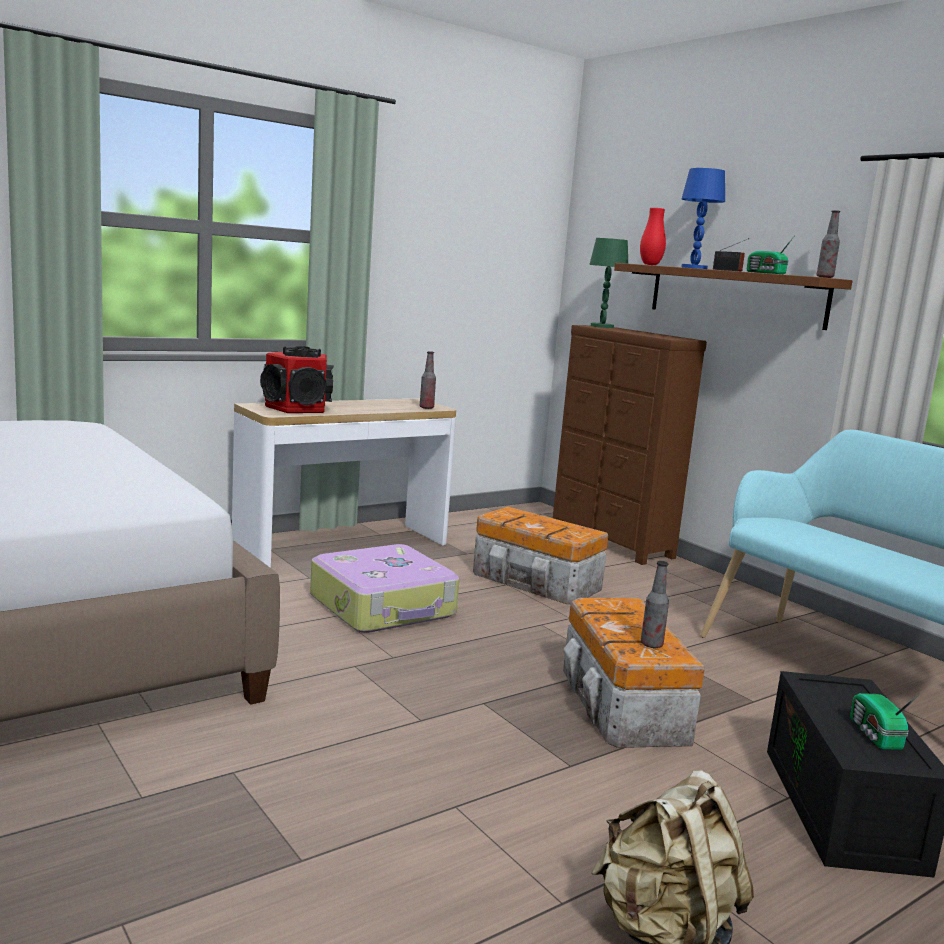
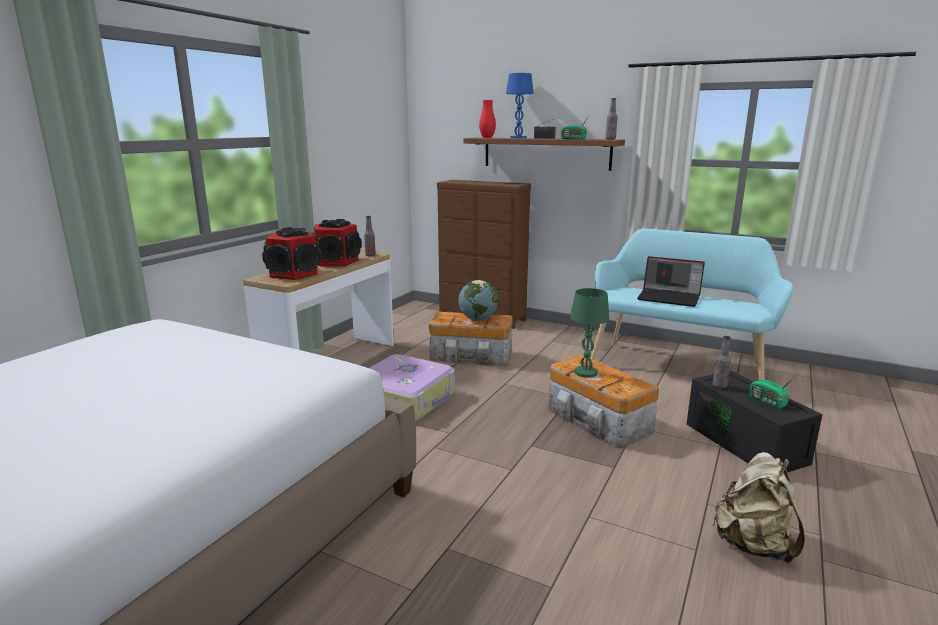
camera: 25 degrees left, 5 degrees up
green table lamp [589,238,628,328] -> green table lamp moved to [570,288,610,378]
bottle [641,561,669,648] -> bottle moved to [713,336,731,388]
none -> speaker [311,219,362,266]
none -> globe [459,280,499,321]
none -> laptop [637,256,705,307]

